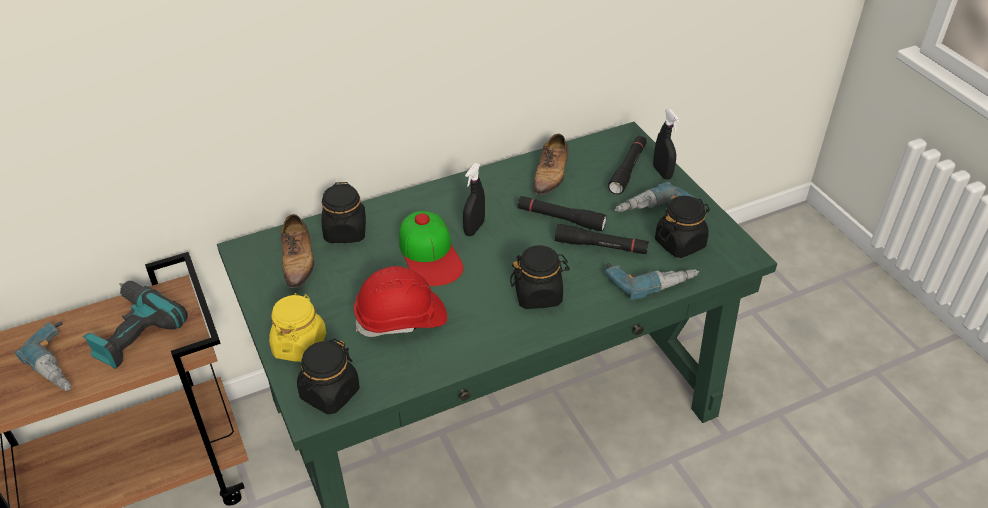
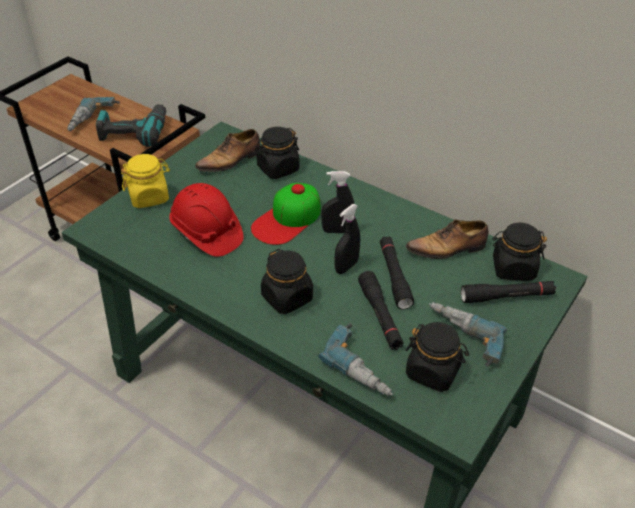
camera: 60 degrees right, 0 degrees up
black jar [297,339,360,414] -> black jar moved to [492,223,547,281]
black spray bottle [653,109,679,180] -> black spray bottle moved to [334,204,360,274]

